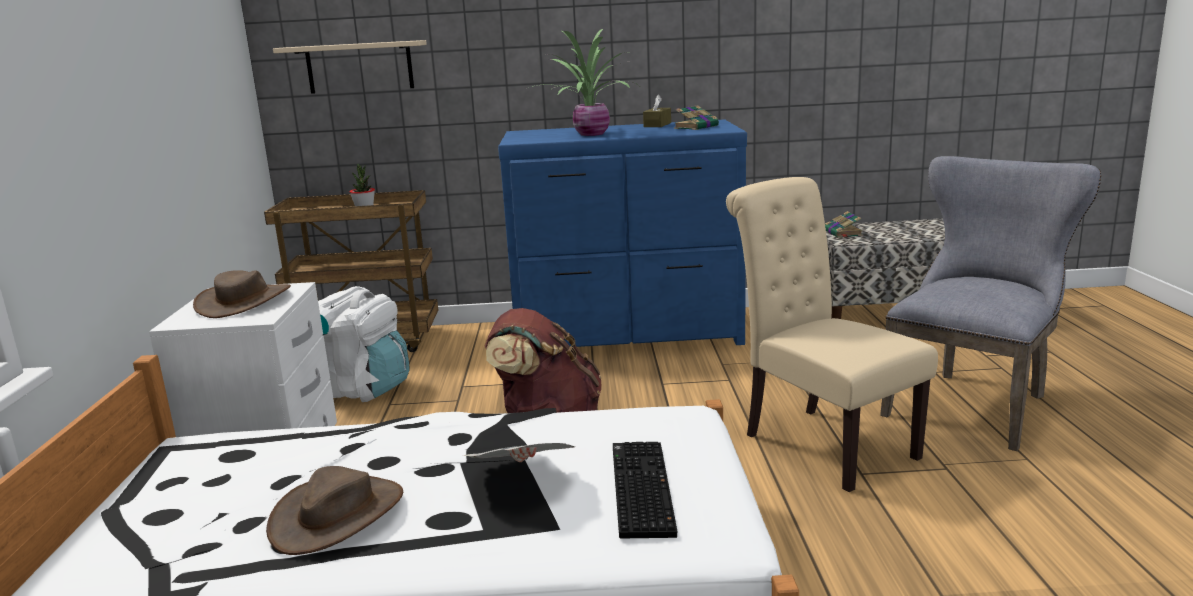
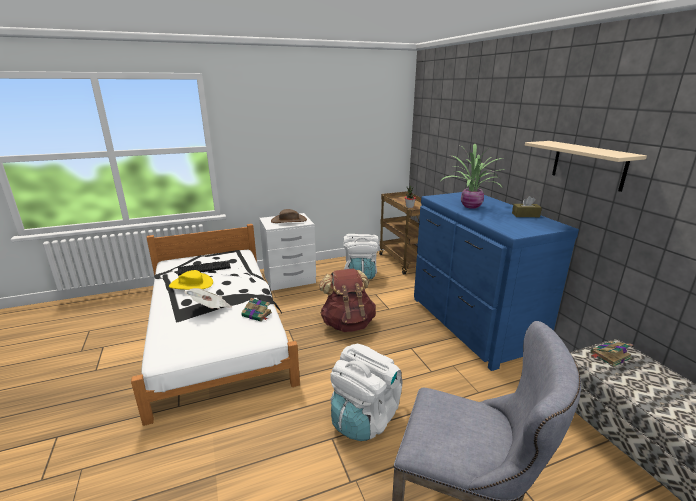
camera: 70 degrees right, 5 degrees up
brown hat [266,466,403,555] -> yellow hat [169,270,213,290]
beige shelf [273,40,427,94] -> beige shelf moved to [525,141,647,192]
keyboard [613,442,677,538] -> keyboard moved to [178,260,231,276]
book [674,105,719,130] -> book moved to [241,298,272,322]
beige chair [726,177,938,492] -> white backpack [330,344,402,441]

